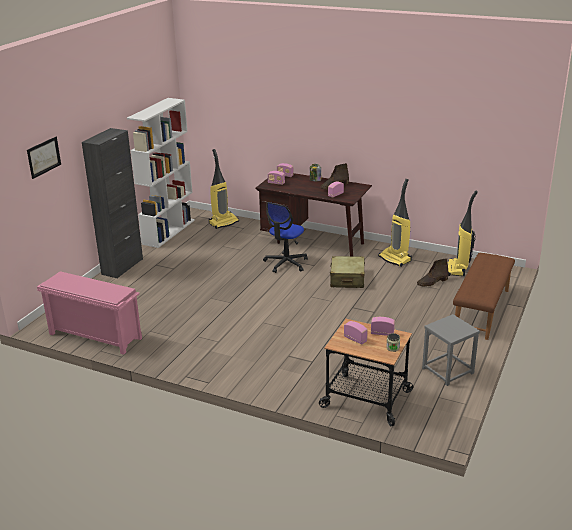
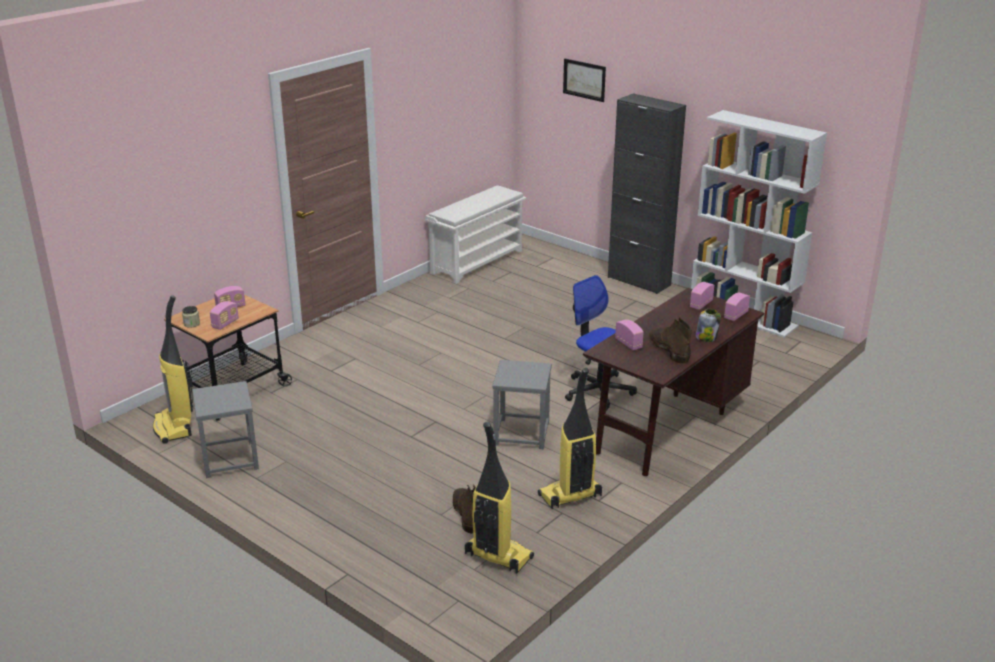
camera: 105 degrees right, 0 degrees up
pink shoe rack [37,271,142,355] -> white shoe rack [425,185,526,284]
vacuum cleaner [209,149,239,229] -> vacuum cleaner moved to [153,296,194,444]
beige suitcase [330,256,365,288] -> grey stool [492,360,552,449]
brown bench [453,253,515,340] -> none

